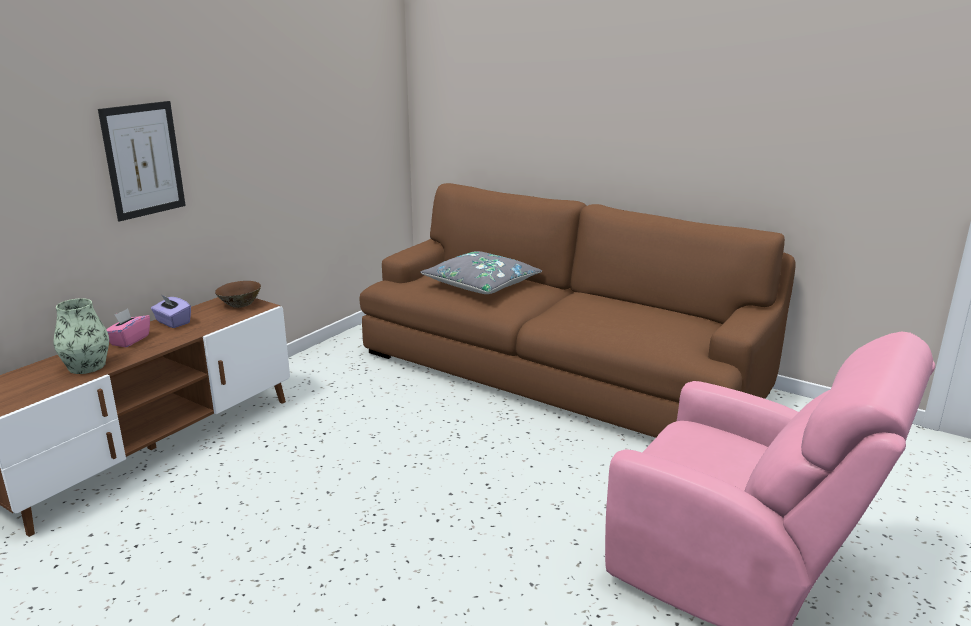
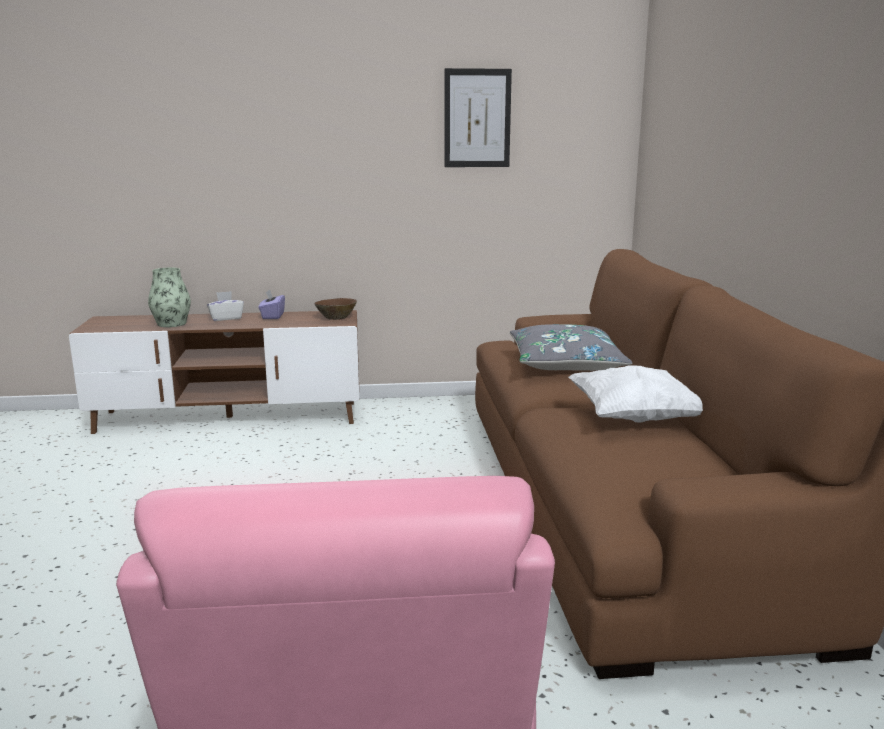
camera: 50 degrees right, 5 degrees down
picture [98,101,186,222] -> picture moved to [445,68,512,167]
pink tissue box [106,308,150,347] -> white tissue box [207,291,244,321]
none -> white pillow [568,365,703,423]

